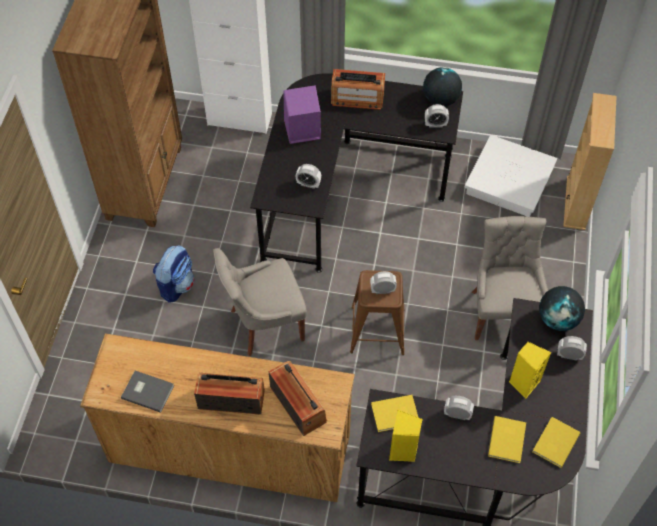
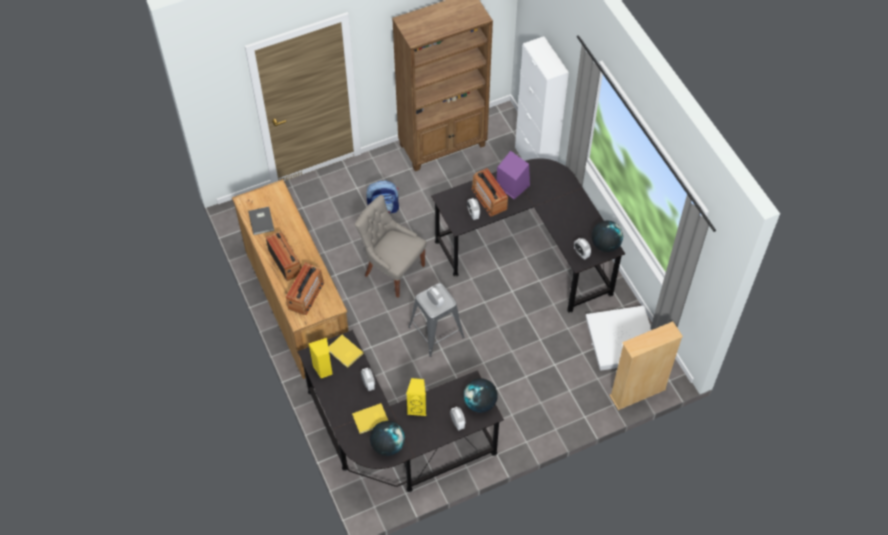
camera: 55 degrees right, 0 degrees up
radio [331,69,385,110] -> radio moved to [471,168,508,217]
brown stool [350,270,405,355] -> grey stool [408,283,464,357]
grey chair [472,216,548,340] -> none
yellow book [532,417,580,468] -> globe [370,421,405,456]

